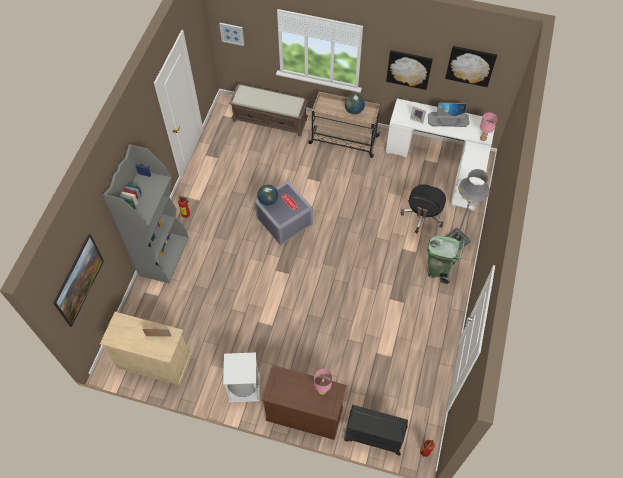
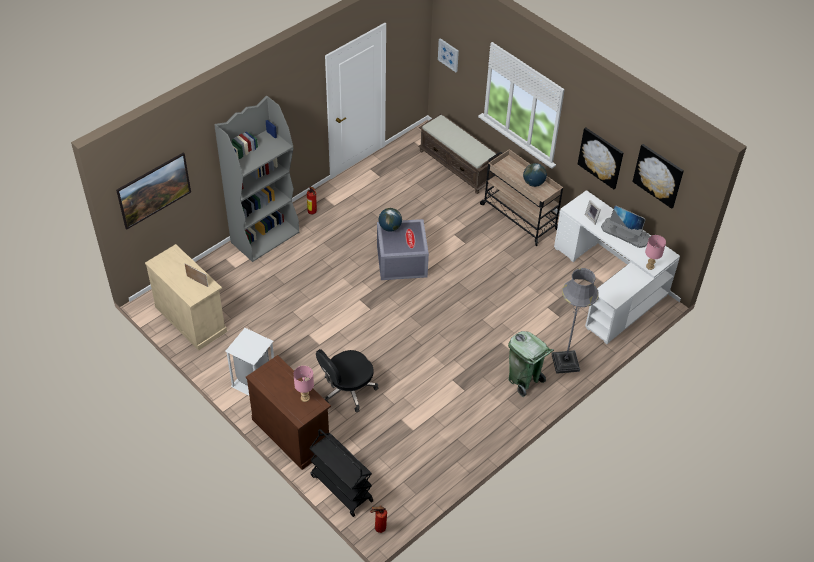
camera: 30 degrees right, 10 degrees down
black office chair [401,184,446,233] -> black office chair moved to [316,349,378,412]

